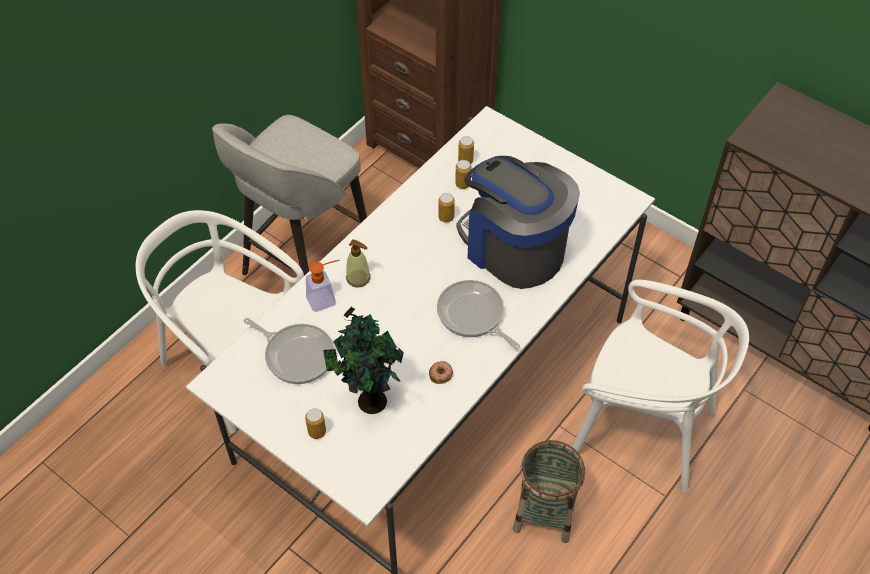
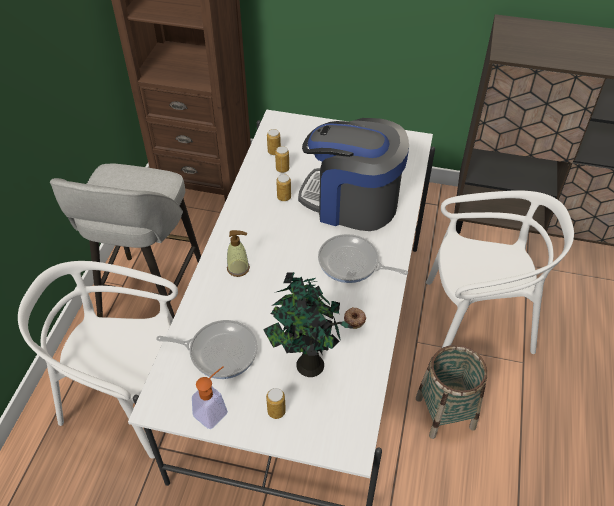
camera: 25 degrees left, 5 degrees down
soap dispenser [306,260,339,312] -> soap dispenser moved to [192,366,228,429]

